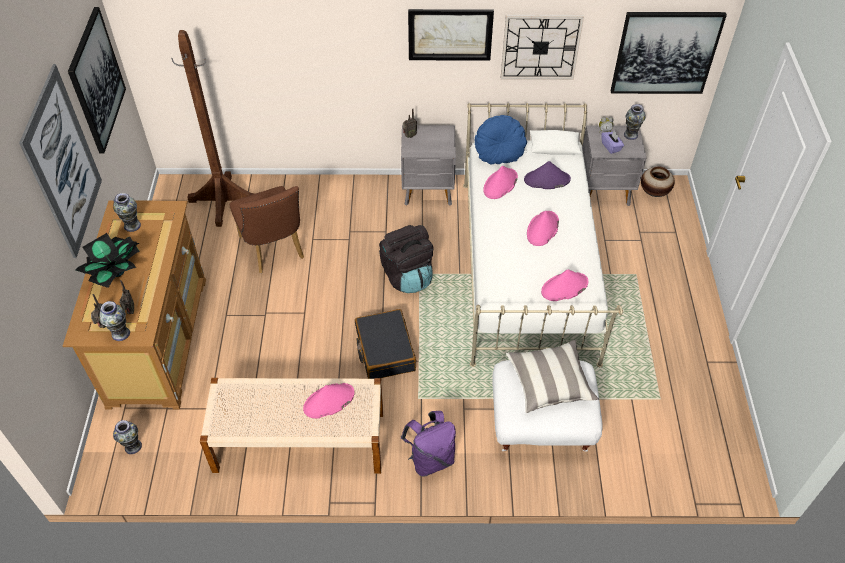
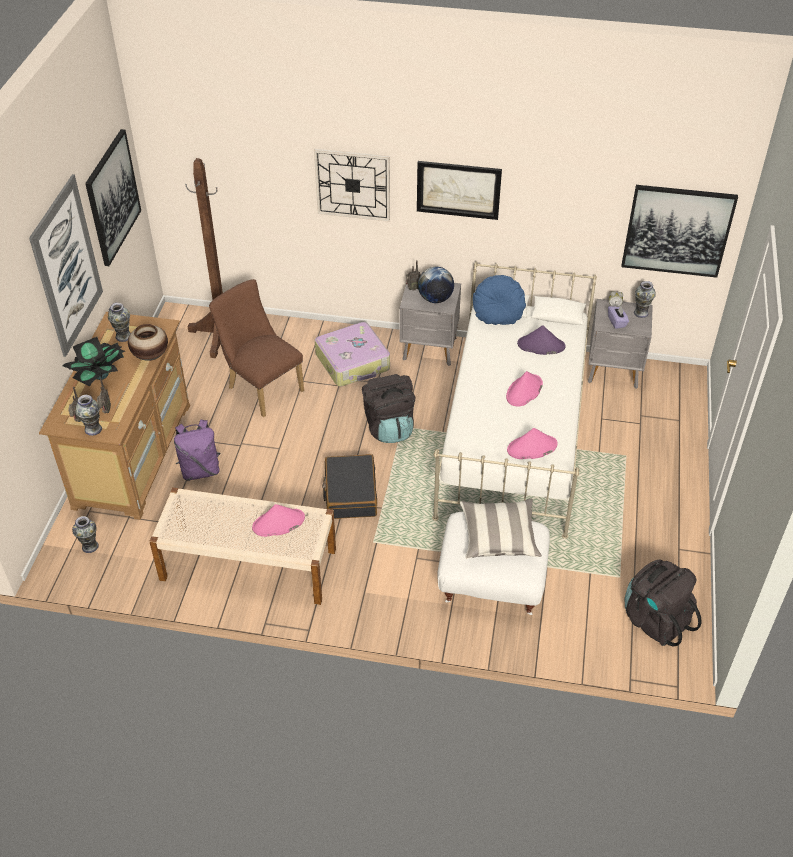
camera: 10 degrees right, 5 degrees down
brown chair [230,186,304,273] -> brown chair turned 150 degrees clockwise [209,279,304,417]
purple backpack [401,411,456,477] -> purple backpack moved to [174,419,220,481]
pink hat [483,166,518,199] -> none
wall clock [501,15,584,80] -> wall clock moved to [314,149,390,221]
vase [641,166,675,197] -> vase moved to [128,324,168,361]
none -> suitcase [315,322,390,386]
none -> globe [418,267,454,303]
none -> black backpack [625,559,702,647]

